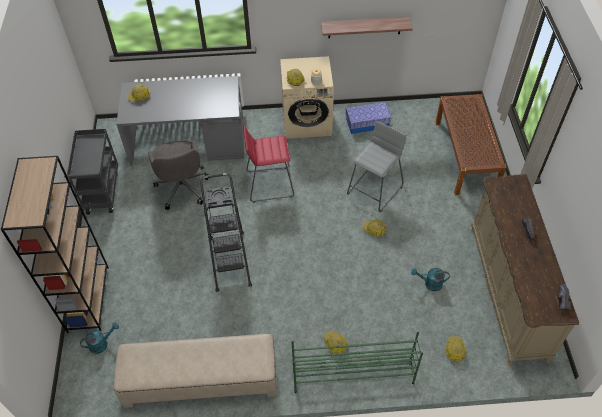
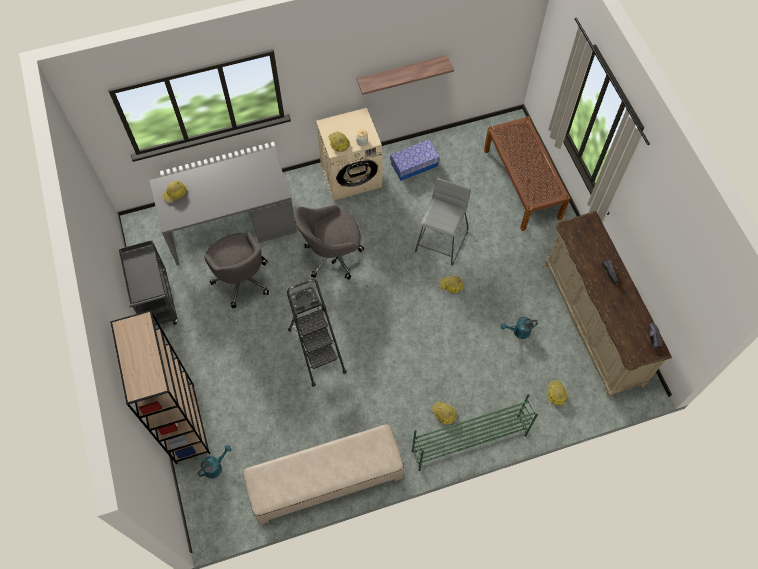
camera: 15 degrees left, 10 degrees up
red stool [243,125,294,203] -> grey office chair [294,205,364,280]

